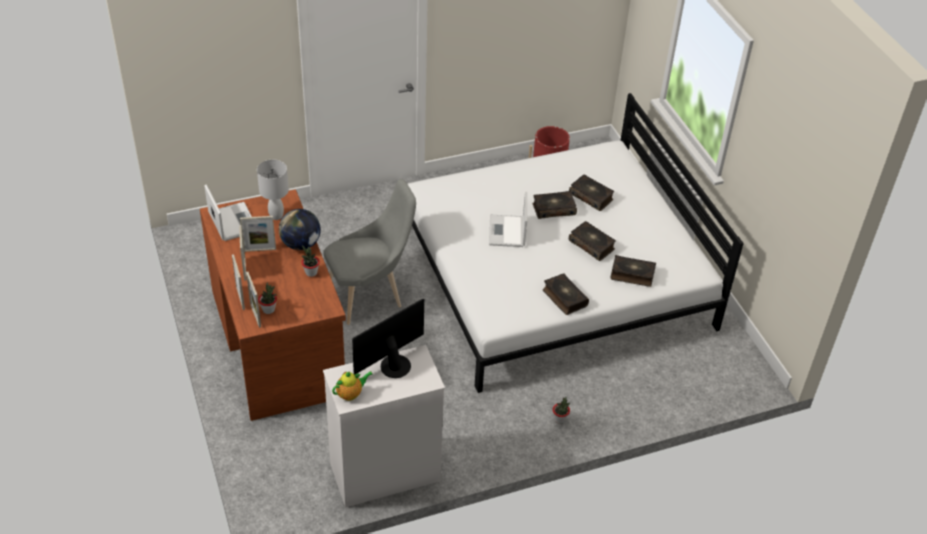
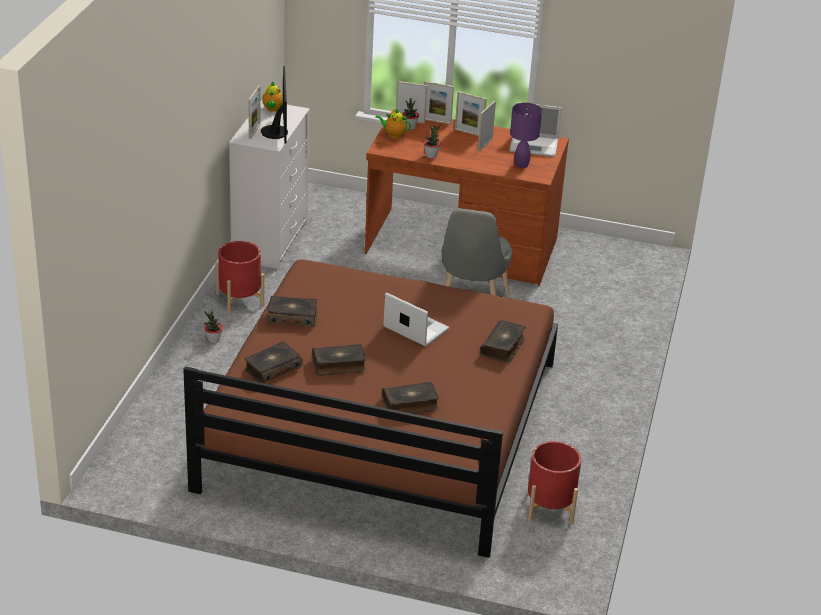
camera: 125 degrees right, 10 degrees down
white table lamp [257,160,289,220] -> purple table lamp [510,103,542,168]
globe [279,209,321,250] -> none
white bed [408,93,744,393] -> brown bed [183,260,558,558]
book [532,191,577,219] -> book moved to [480,320,526,363]
none -> red planter [215,241,265,314]
none -> picture frame [248,85,261,139]
none -> teapot [375,108,411,138]

